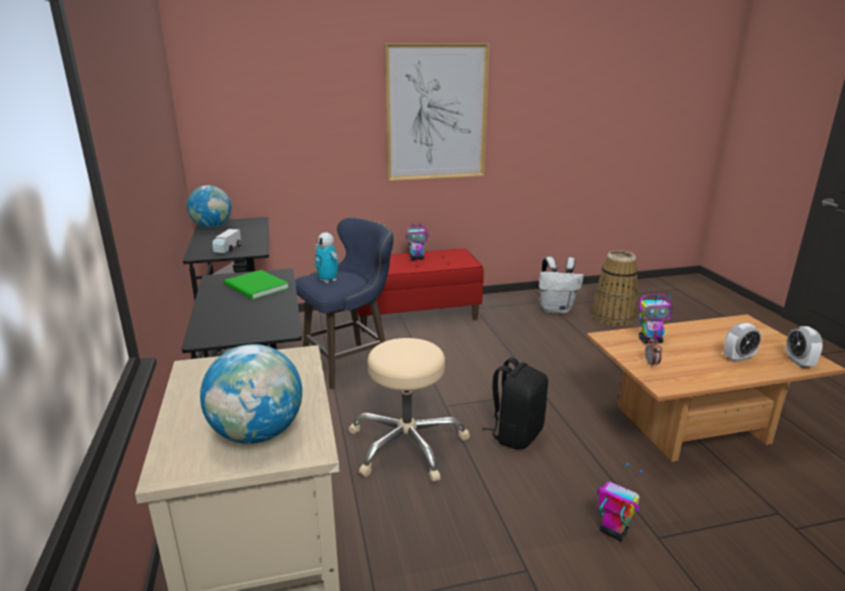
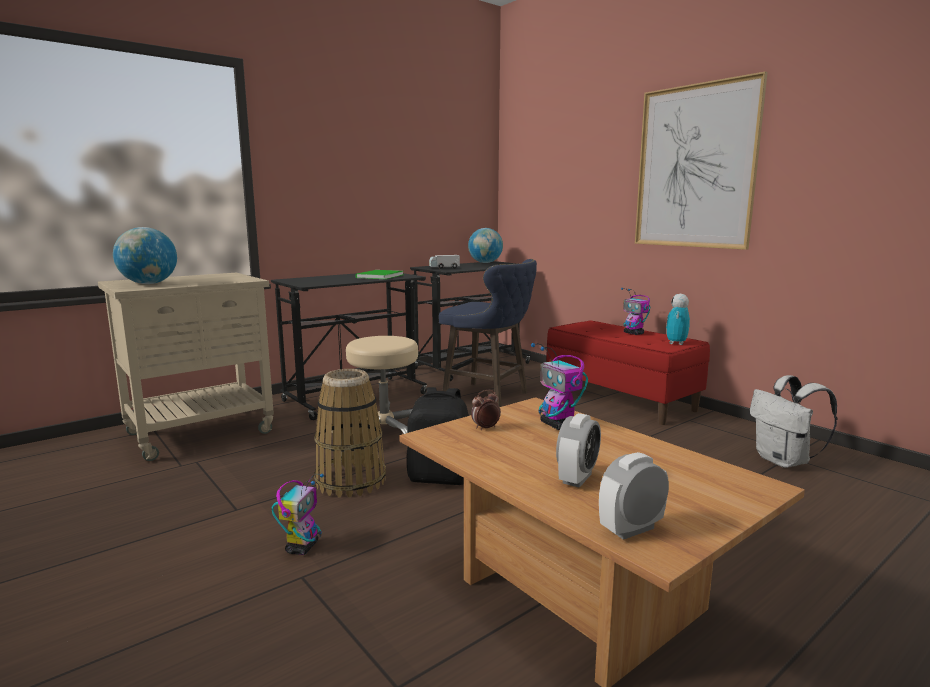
camera: 65 degrees right, 10 degrees down
toy robot [315,232,339,283] -> toy robot moved to [666,294,690,345]
basket [592,250,638,326] -> basket moved to [314,369,386,498]
alarm clock [724,323,761,362] -> alarm clock turned 105 degrees counterclockwise [556,413,601,488]

